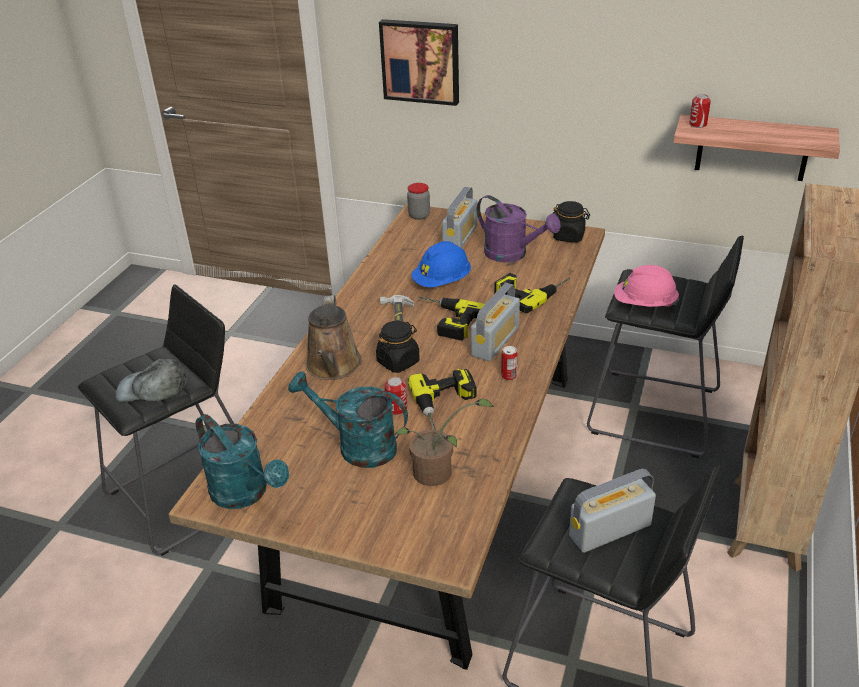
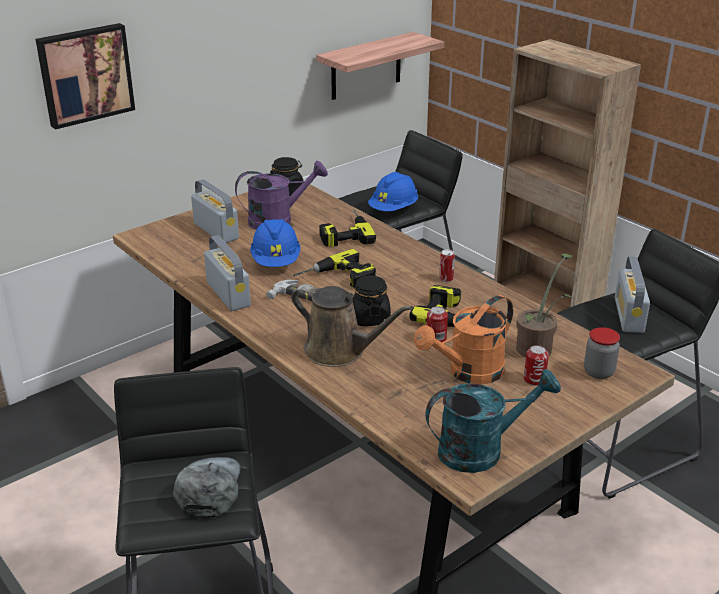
camera: 60 degrees left, 5 degrees down
grey cap [115,359,188,402] -> grey cap turned 150 degrees clockwise [173,457,241,517]
turquoise watering can [288,371,408,468] -> orange watering can [414,295,513,384]
jar [407,183,430,220] -> jar moved to [584,327,620,379]
radio [471,283,520,361] -> radio moved to [204,235,251,311]
pink hard hat [614,265,679,307] -> blue hard hat [368,172,418,211]
can [689,94,711,128] -> can moved to [524,345,549,386]

